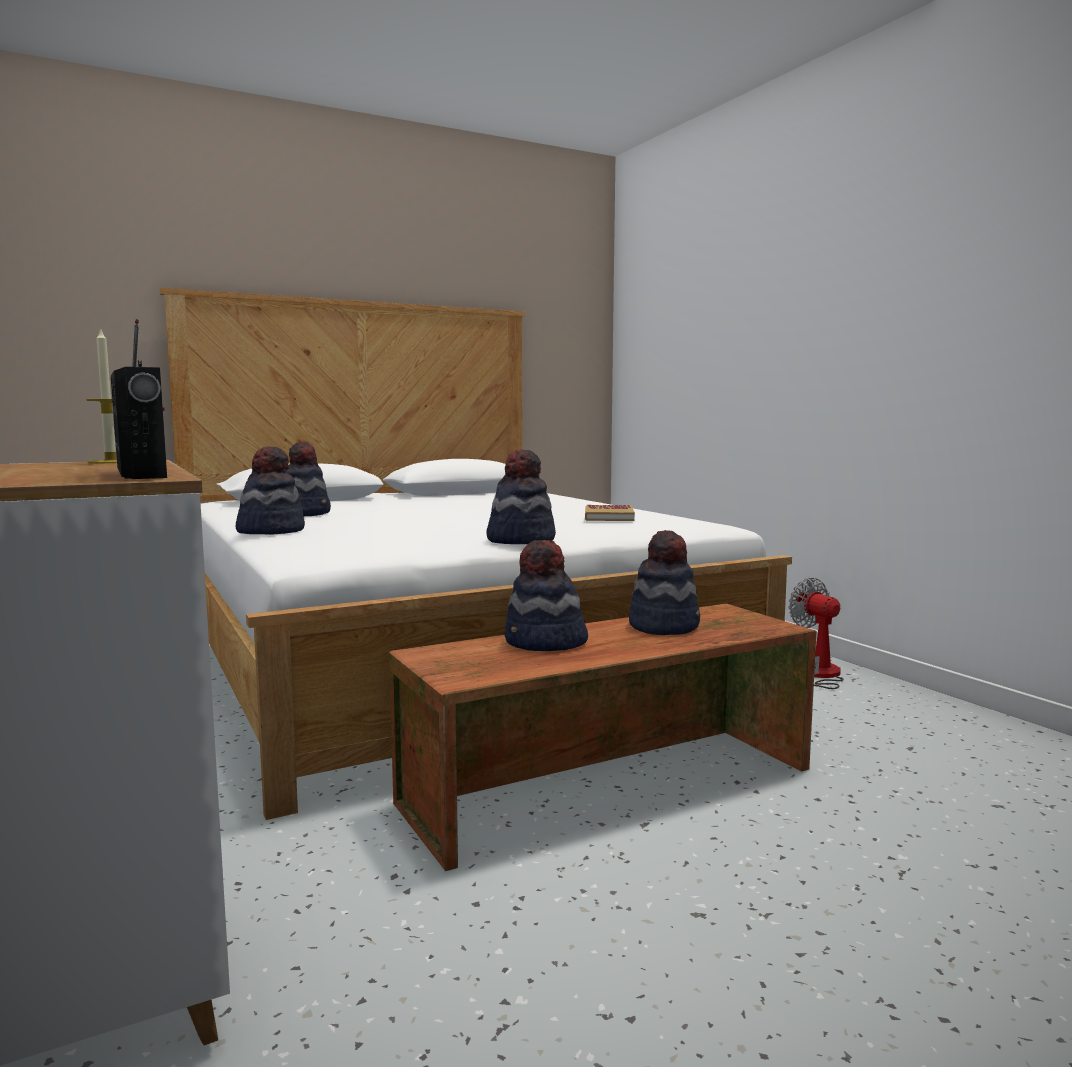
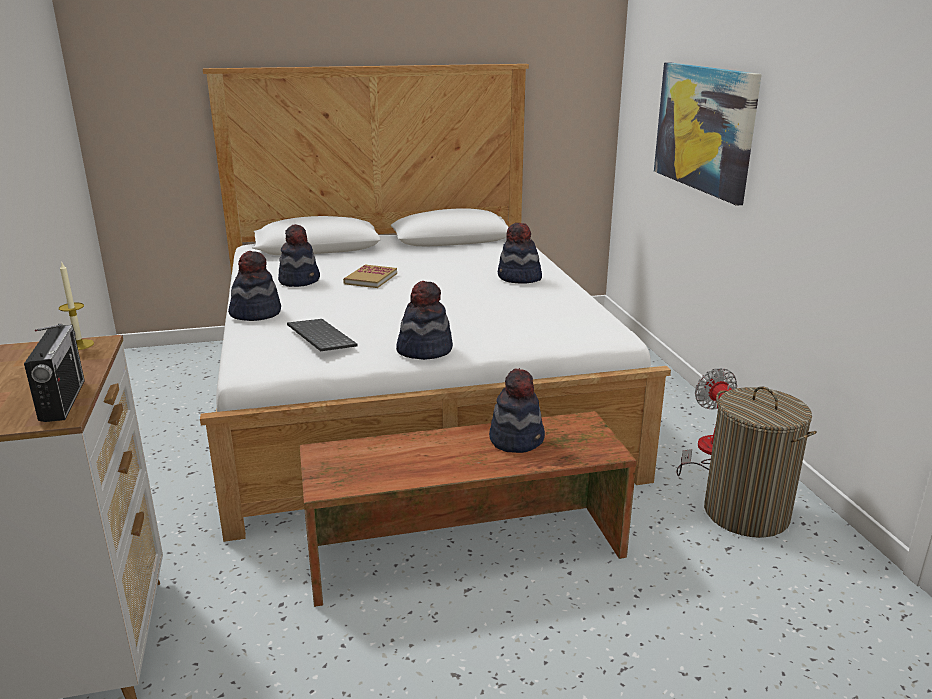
camera: 15 degrees right, 15 degrees up
hat [504,540,588,651] -> hat moved to [498,223,542,283]
book [585,505,635,521] -> book moved to [343,265,397,288]
none -> keyboard [287,319,358,351]
none -> picture [654,62,762,206]
none -> laundry basket [704,386,817,538]

